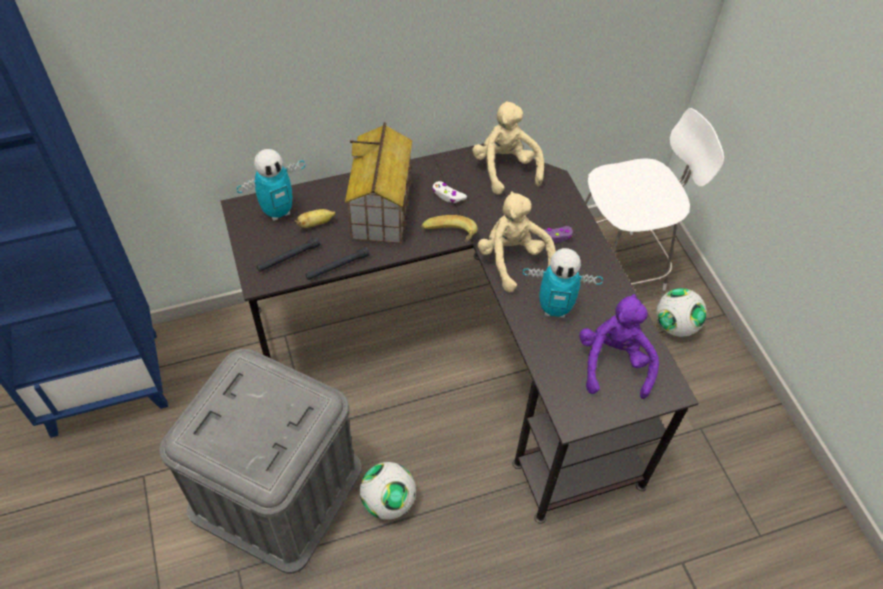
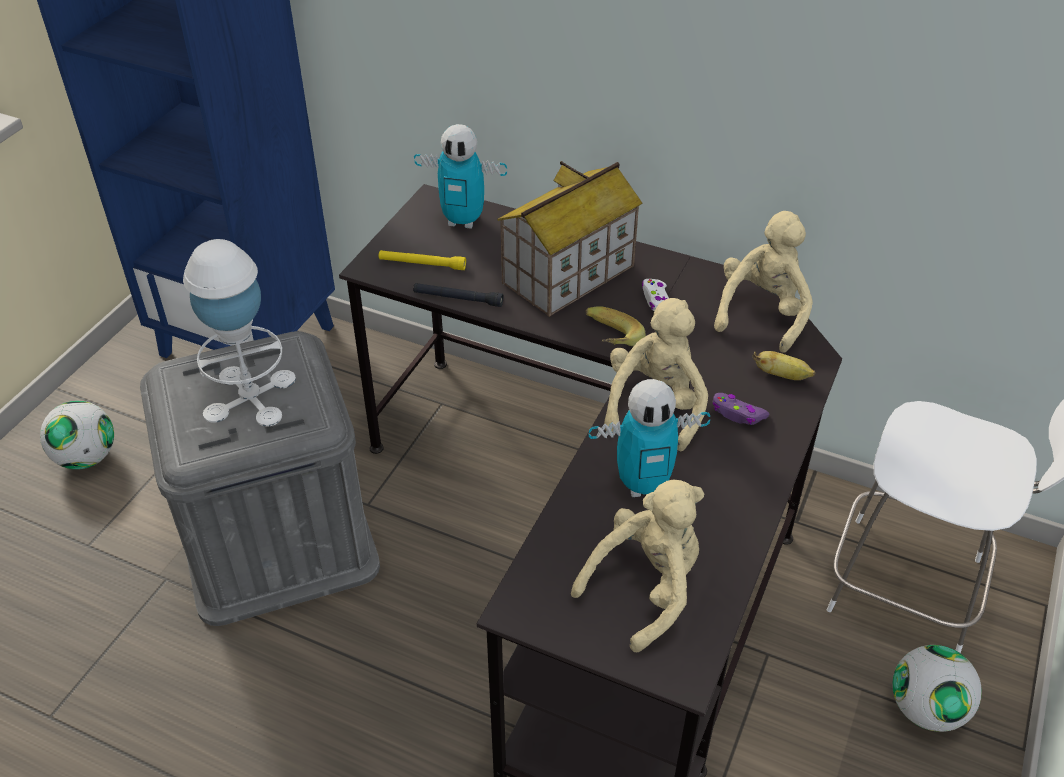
camera: 45 degrees right, 10 degrees down
black flashlight [257,237,320,272] -> yellow flashlight [379,250,466,270]
banana [295,209,336,228] -> banana moved to [753,351,815,380]
football [360,462,416,520] -> football moved to [40,401,114,469]
toy robot [523,248,603,318] -> toy robot turned 60 degrees counterclockwise [589,379,710,497]
purple plush toy [579,294,659,399] -> beige plush toy [571,480,704,652]
none -> white table lamp [183,239,296,427]

